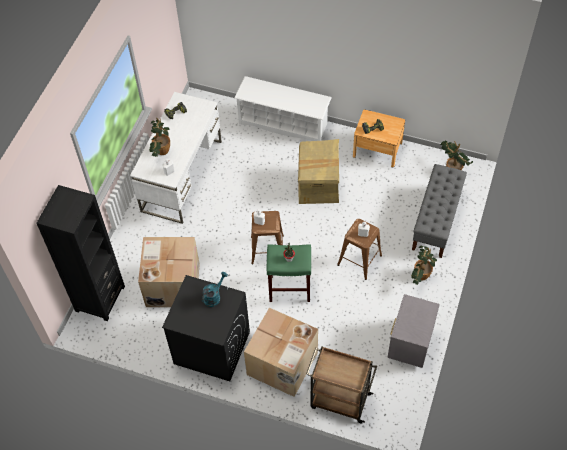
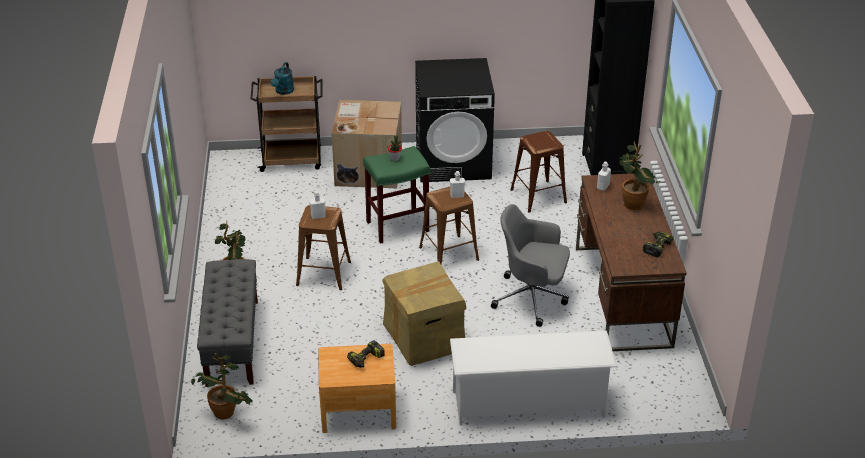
camera: 155 degrees right, 20 degrees down
white desk [130,92,222,224] -> brown desk [576,173,687,351]
cardboard box [138,237,200,307] -> brown stool [511,131,567,212]
turquoise watering can [202,272,228,307] -> turquoise watering can moved to [271,62,294,95]
grey nightstand [387,294,440,368] -> none
none -> grey office chair [491,204,570,327]

